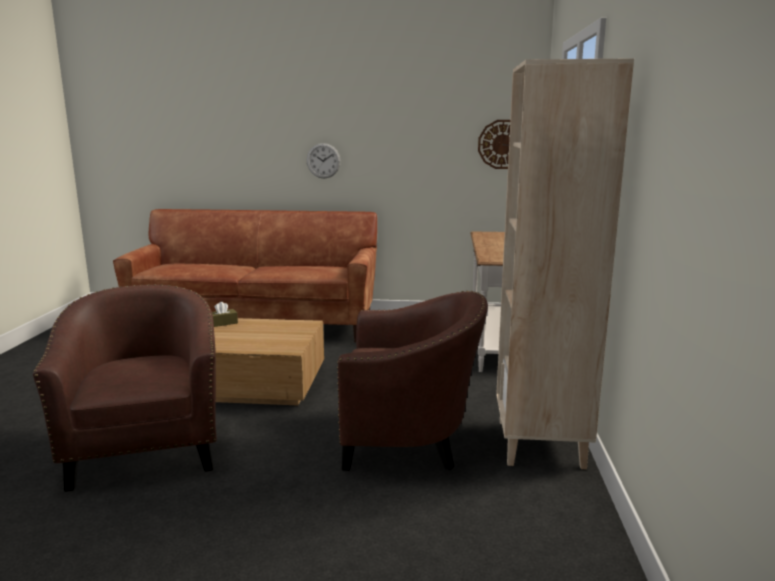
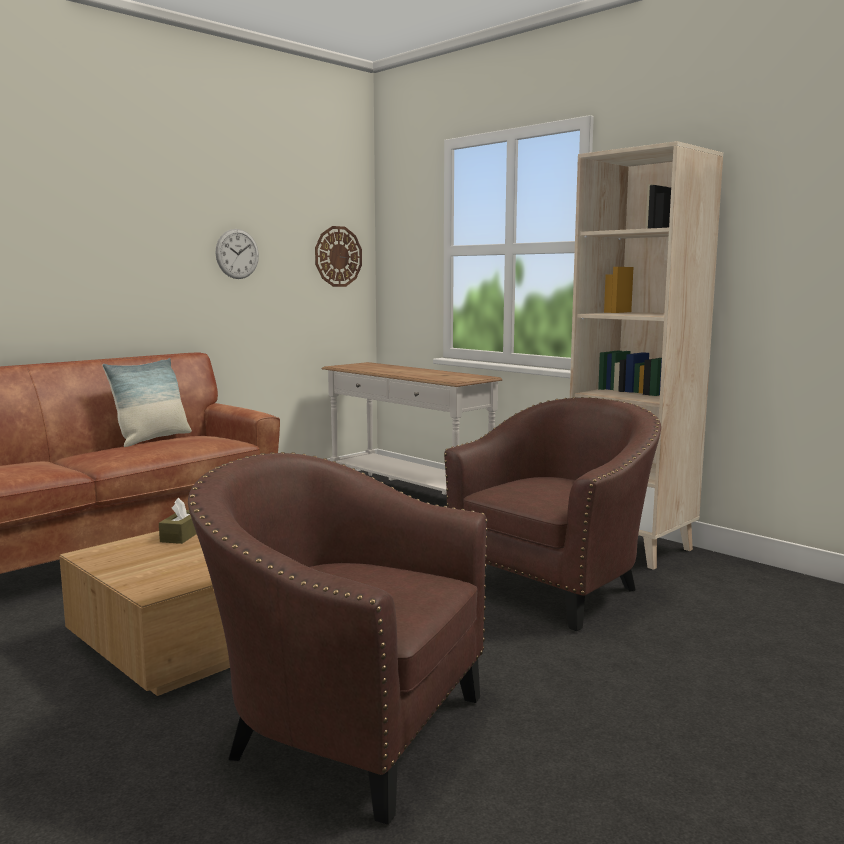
camera: 50 degrees left, 5 degrees down
wall clock [306,143,341,178] -> wall clock moved to [215,229,259,279]
none -> pillow [102,358,192,447]

